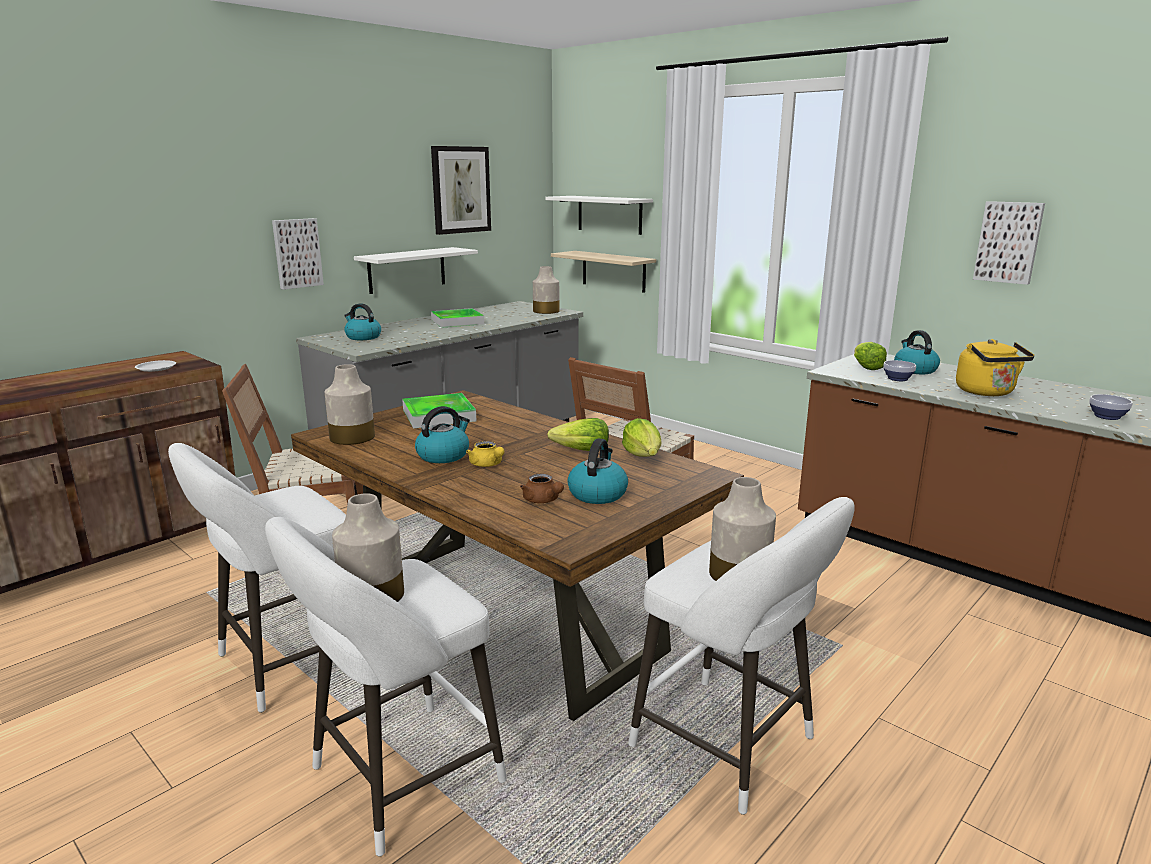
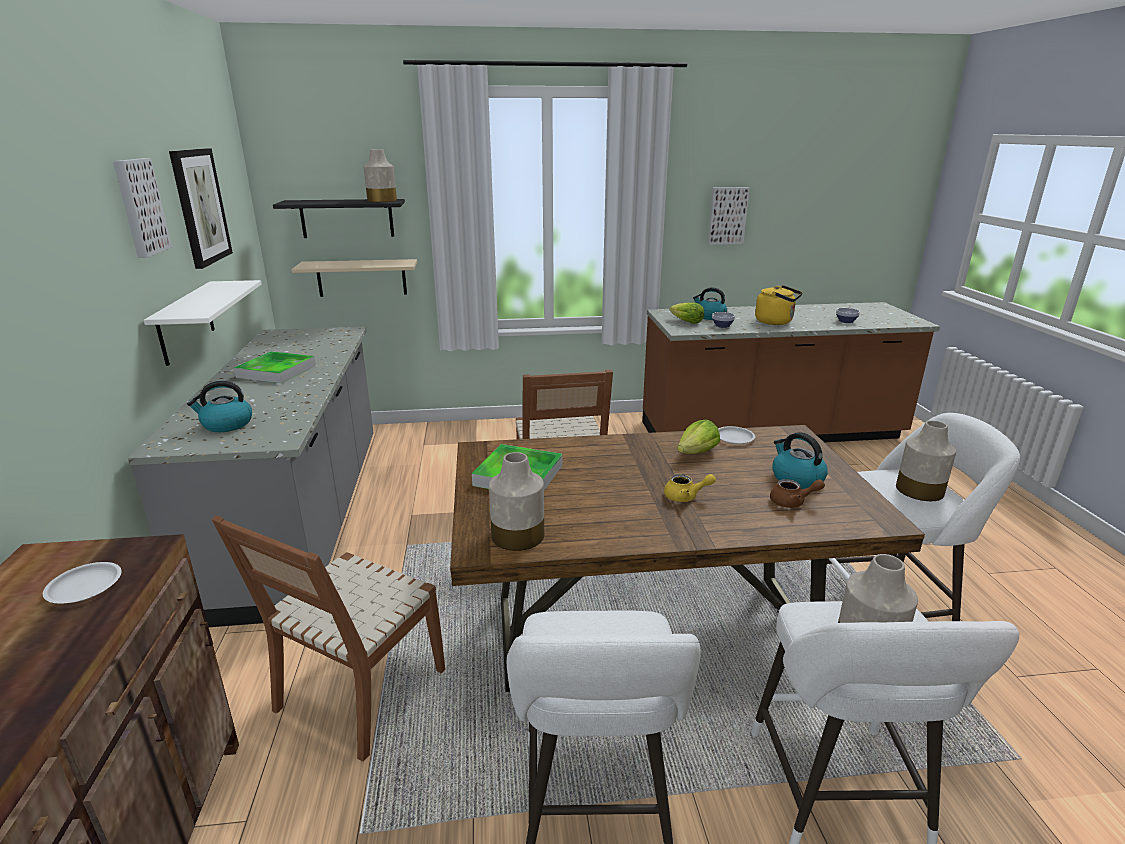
camera: 50 degrees left, 5 degrees up
picture [272,218,324,290] -> picture moved to [113,158,172,258]
kettle [415,406,470,463] -> none
beige vase [533,266,560,314] -> beige vase moved to [364,149,397,202]
white shelf [545,196,653,235] -> black shelf [273,199,405,238]
lettuce [622,418,661,457] -> white plate [718,426,755,444]

